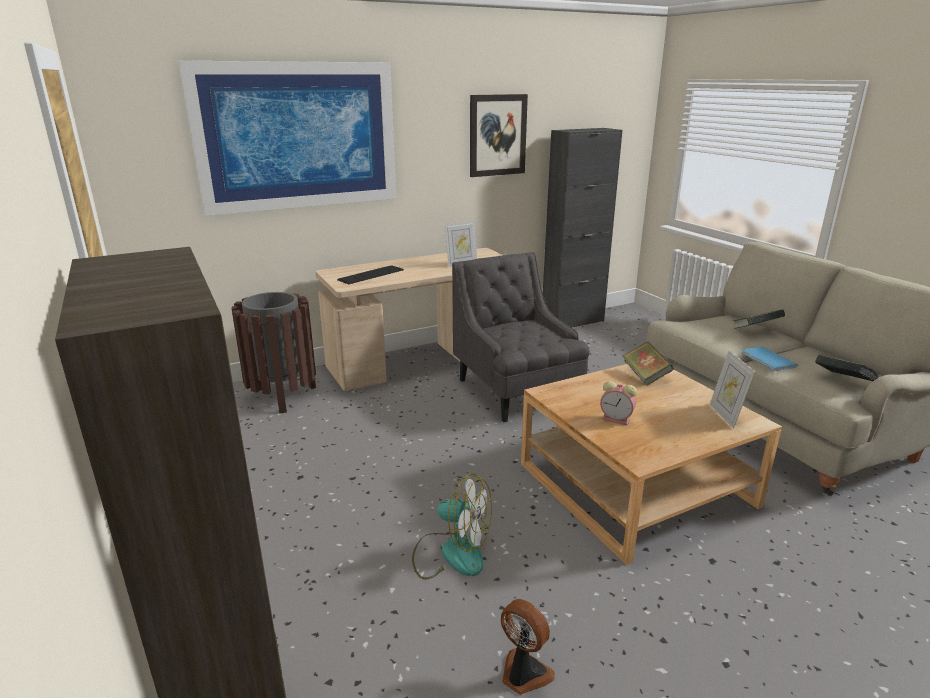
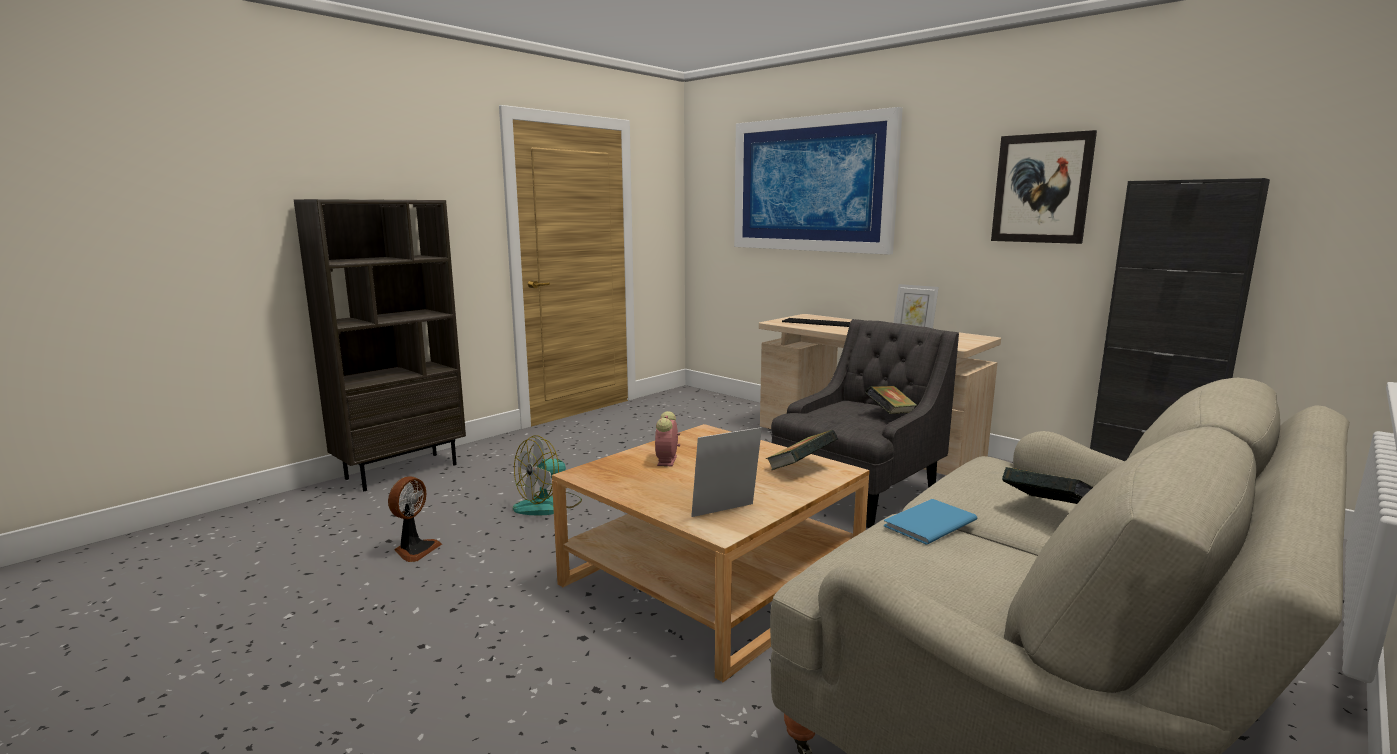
camera: 70 degrees right, 10 degrees down
brown trash can [232,292,316,414] -> none
fan [412,474,492,579] -> fan turned 45 degrees clockwise [513,435,582,516]
book [815,355,880,381] -> book moved to [865,386,917,414]

